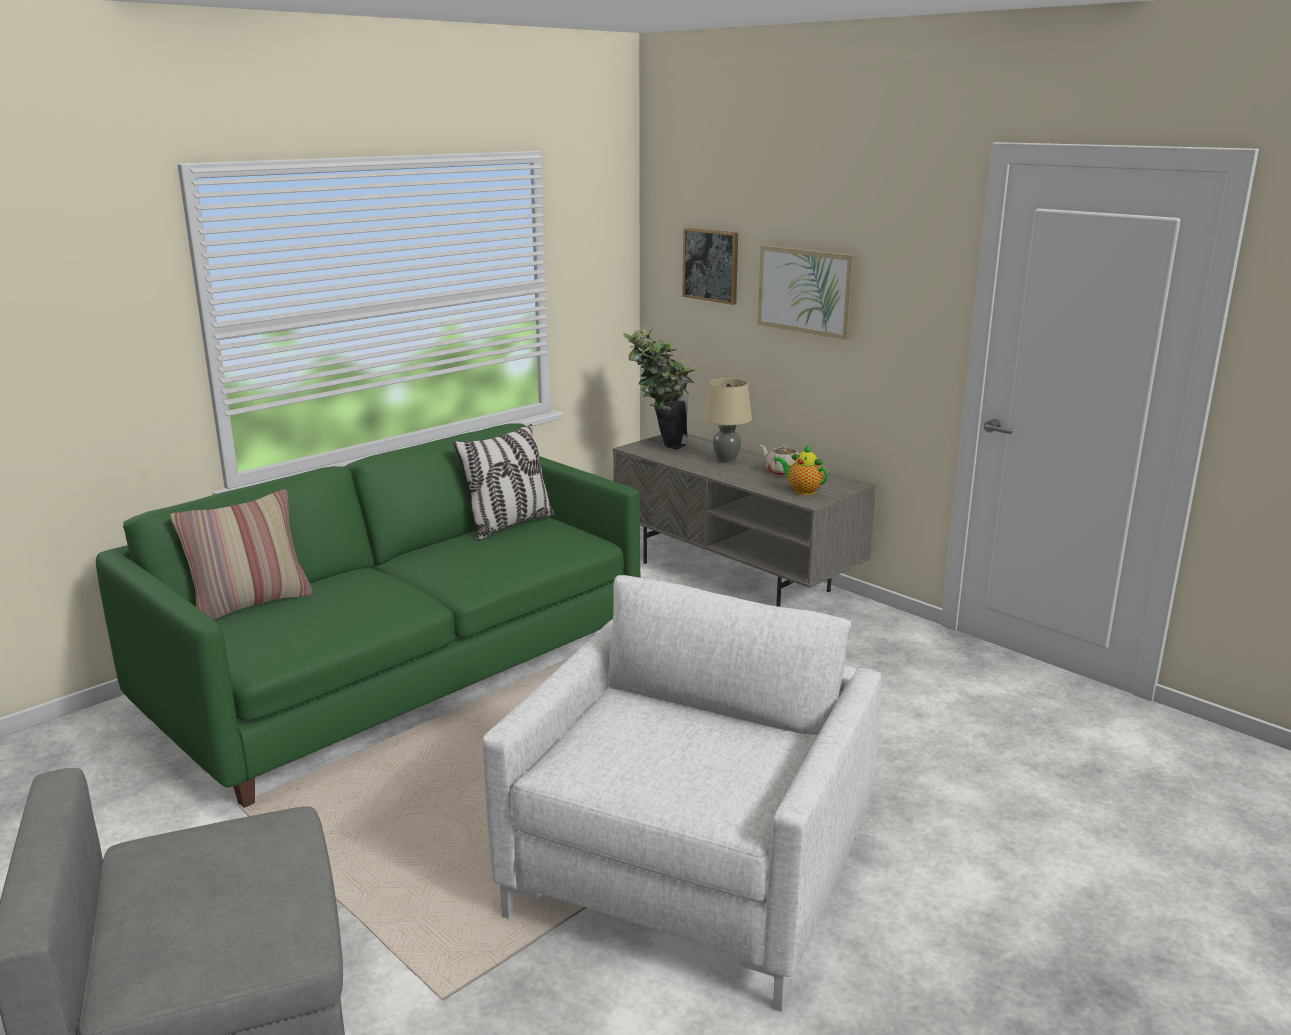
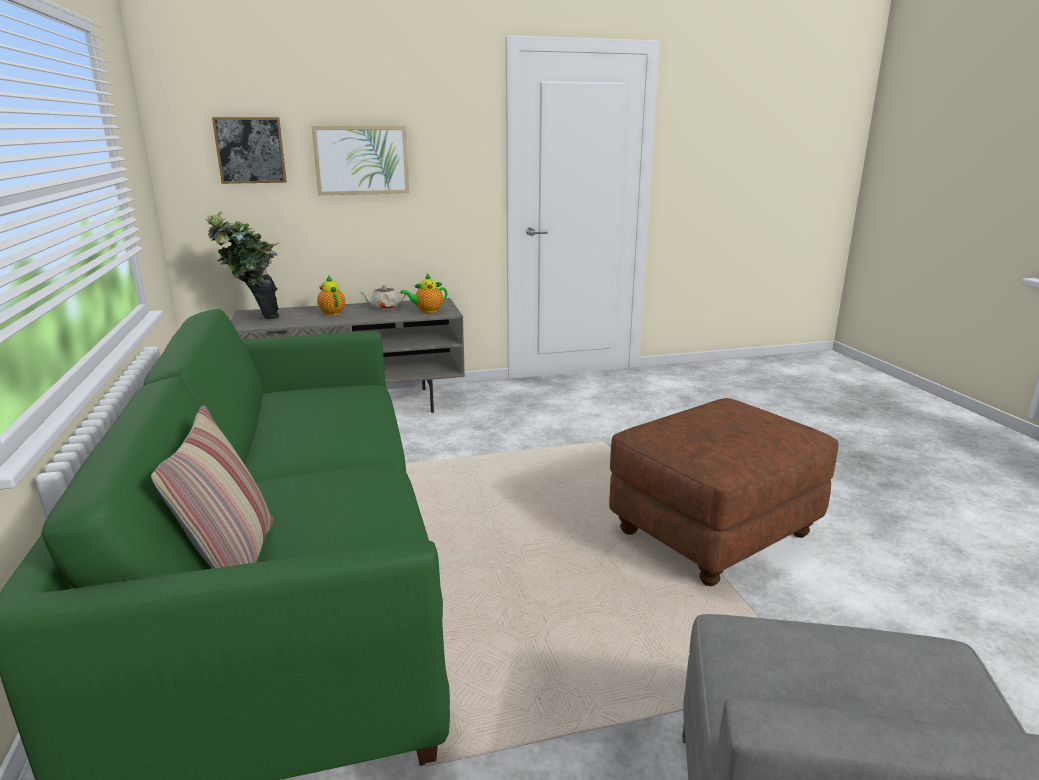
camera: 60 degrees left, 0 degrees up
pillow [453,424,555,541] -> none
white armchair [482,575,881,1012] -> brown ottoman [609,398,839,586]
beige table lamp [704,378,752,463] -> teapot [317,275,345,316]

